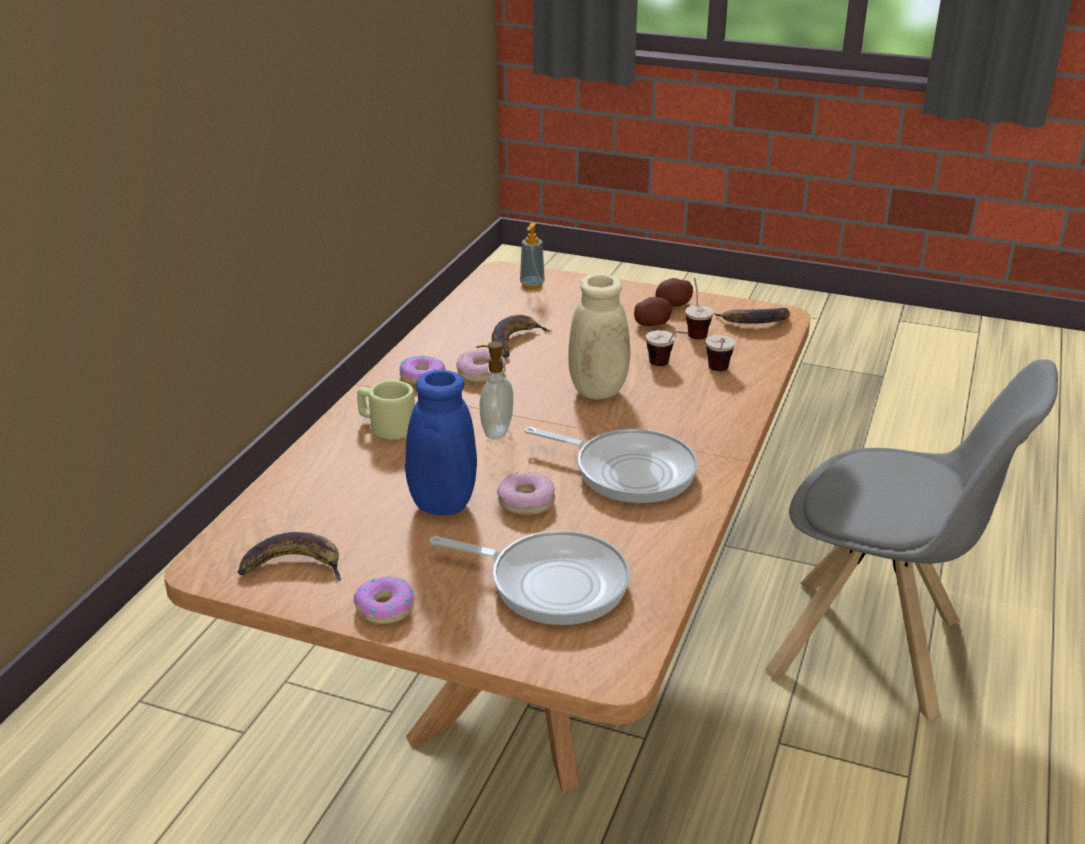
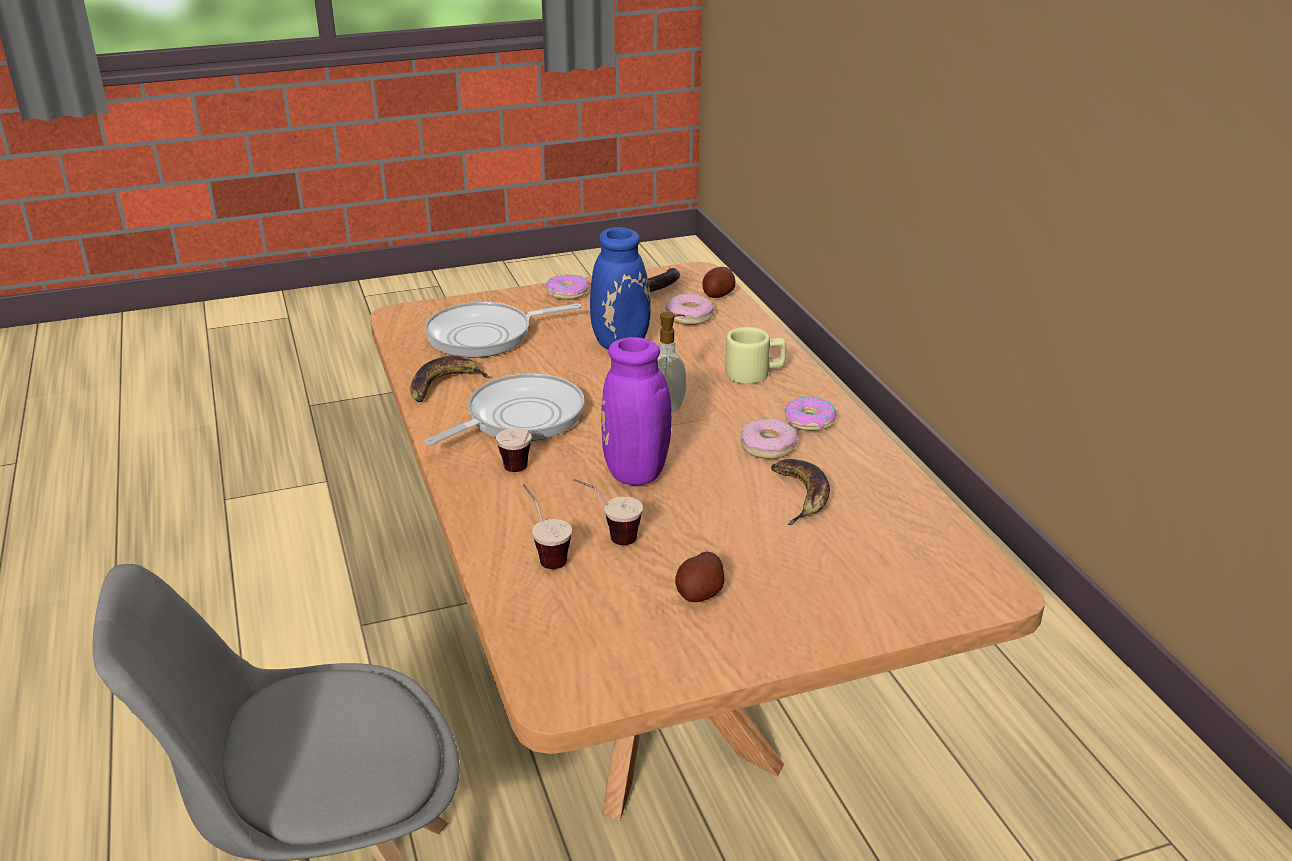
camera: 140 degrees right, 0 degrees up
donut [497,472,555,516] -> donut moved to [666,294,714,325]
soap dispenser [520,222,545,289] -> none
frying pan [524,427,698,503] -> frying pan turned 150 degrees clockwise [425,373,585,446]
beige vase [568,274,630,399] -> purple vase [601,337,695,485]
potato [655,278,693,307] -> potato moved to [702,267,736,298]
cup [685,278,714,340] -> cup moved to [496,428,543,472]
banana [714,308,790,324] -> banana moved to [410,355,492,402]

